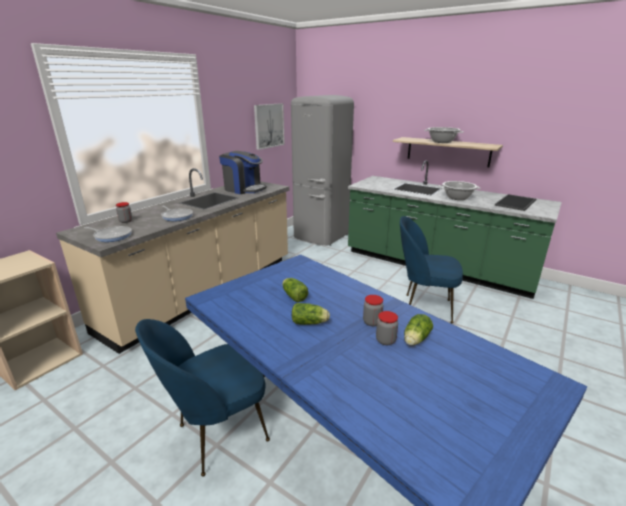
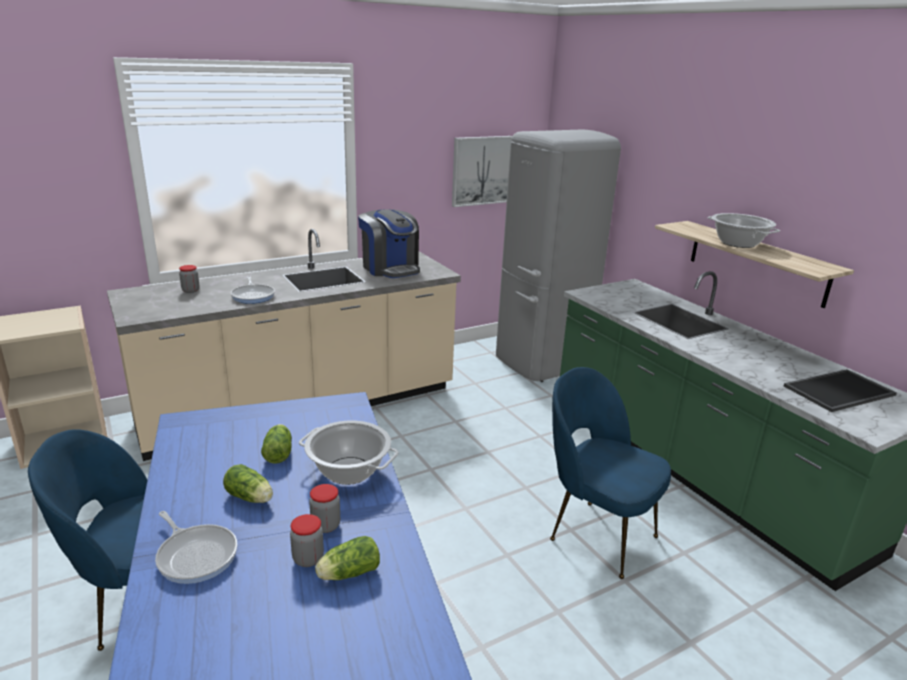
camera: 25 degrees right, 0 degrees up
frying pan [84,226,132,242] -> frying pan moved to [155,511,237,584]
cooking pot [439,181,481,200] -> cooking pot moved to [299,421,399,485]

